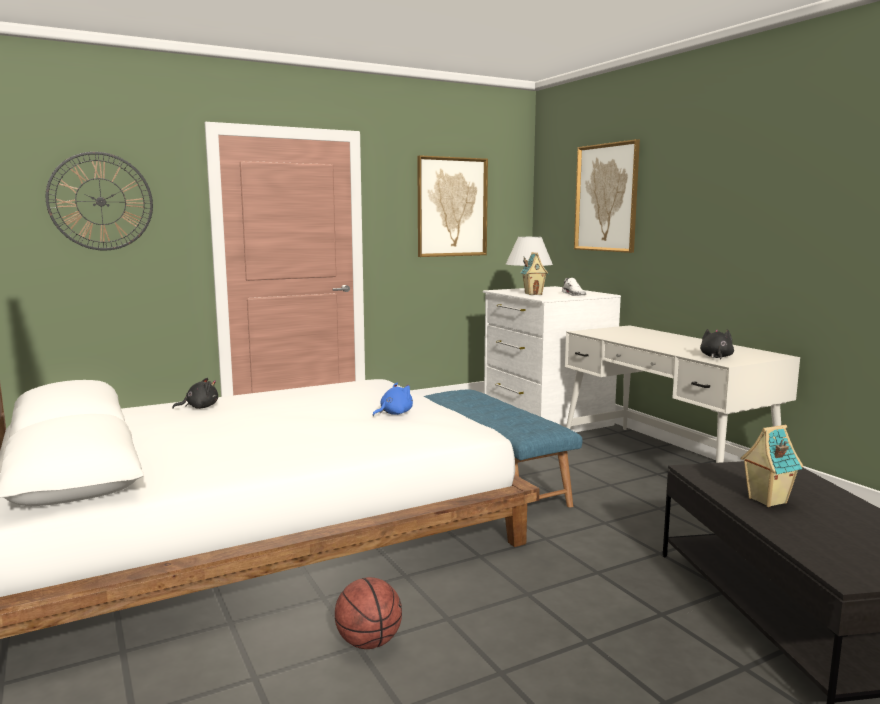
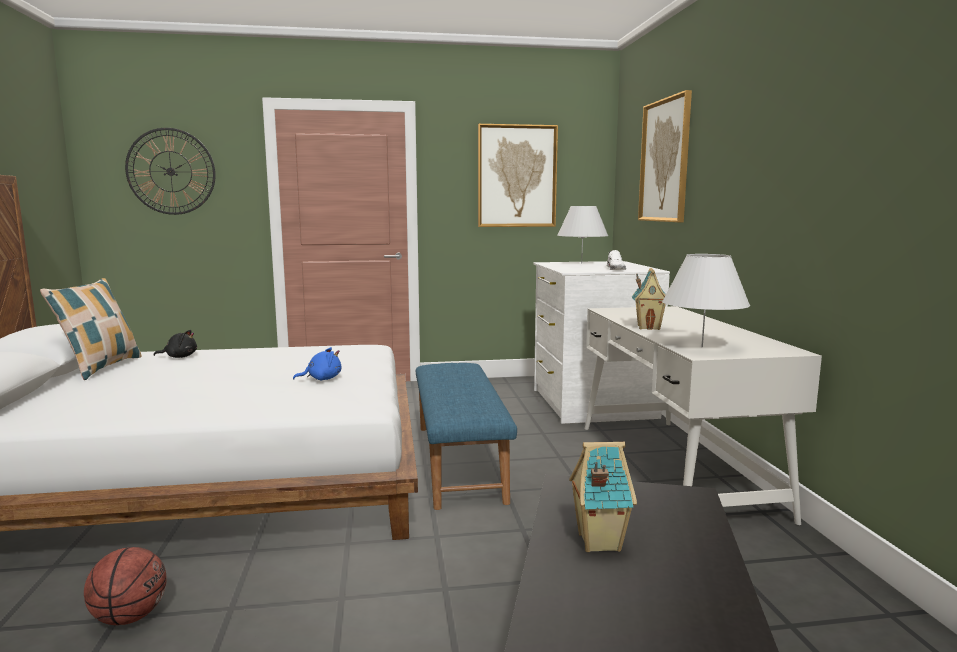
camera: 20 degrees right, 0 degrees up
toy house [520,252,548,295] -> toy house moved to [632,268,666,330]
black plush toy [700,329,734,360] -> white table lamp [662,254,750,348]
none -> pillow [40,278,141,380]

